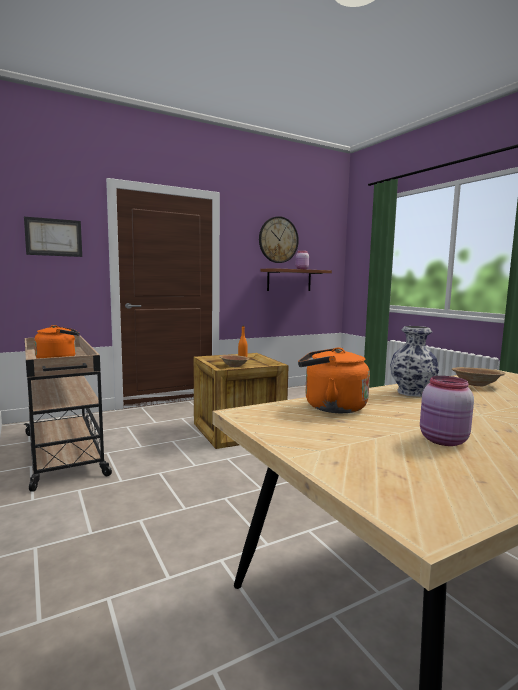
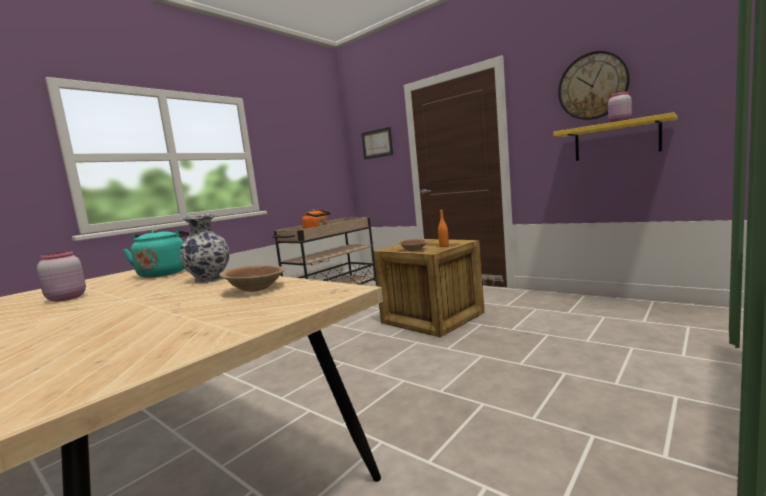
camera: 70 degrees right, 0 degrees up
brown shelf [260,268,332,291] -> yellow shelf [553,112,678,161]
orange kettle [298,347,370,413] -> turquoise kettle [123,229,189,278]

